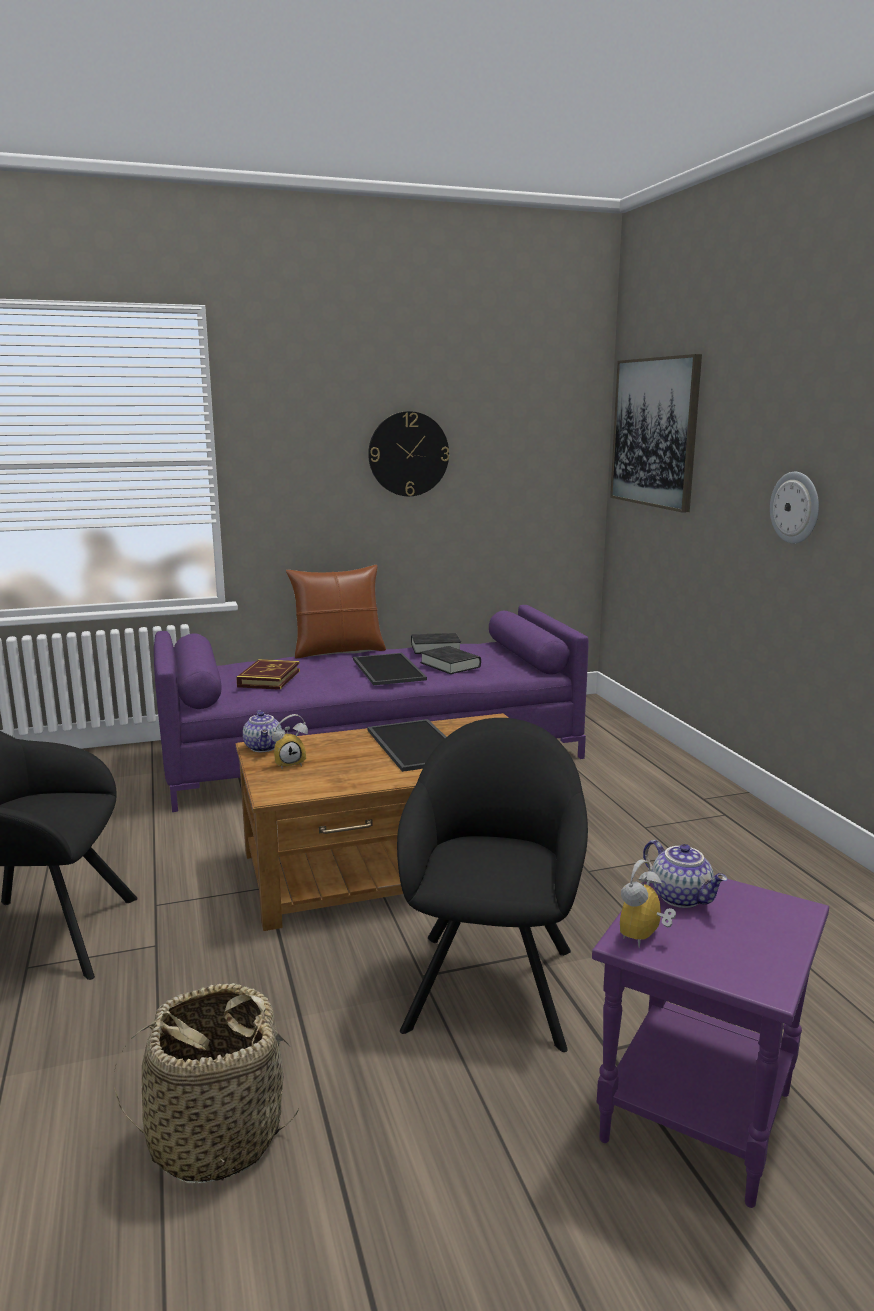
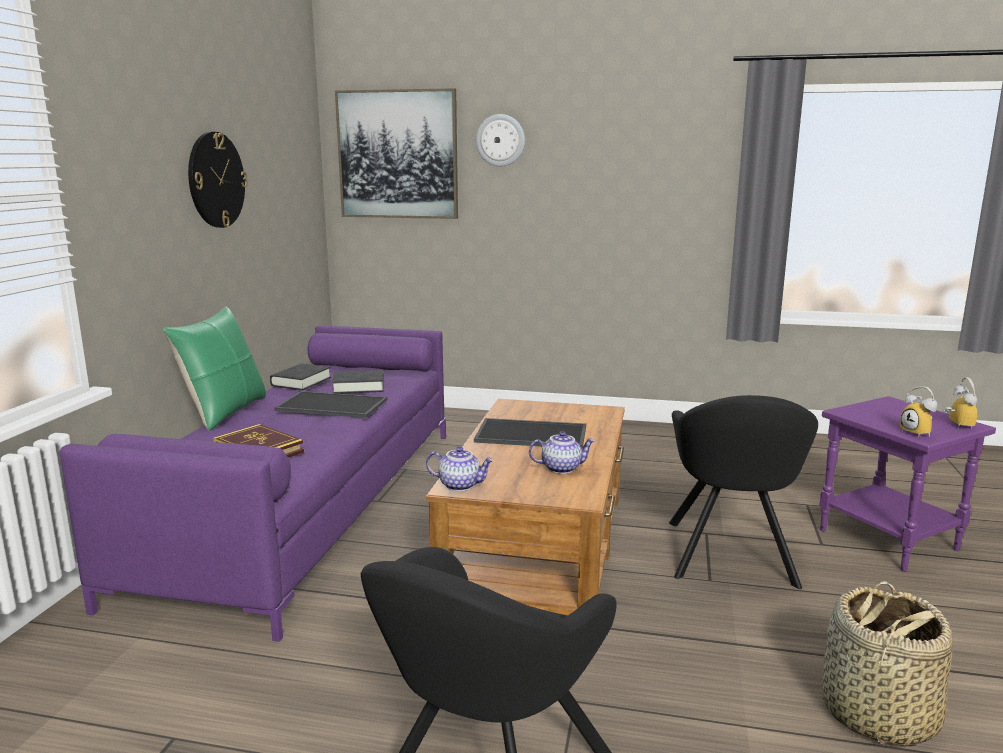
camera: 60 degrees left, 0 degrees up
alarm clock [272,714,308,770] -> alarm clock moved to [943,377,978,429]
brown pillow [286,565,386,658] -> green pillow [163,307,266,431]
black armchair [397,718,588,1052] -> black armchair turned 120 degrees counterclockwise [669,395,818,589]
teapot [643,840,727,908] -> teapot moved to [529,431,595,474]
wall clock [770,472,819,544] -> wall clock moved to [476,114,525,167]

